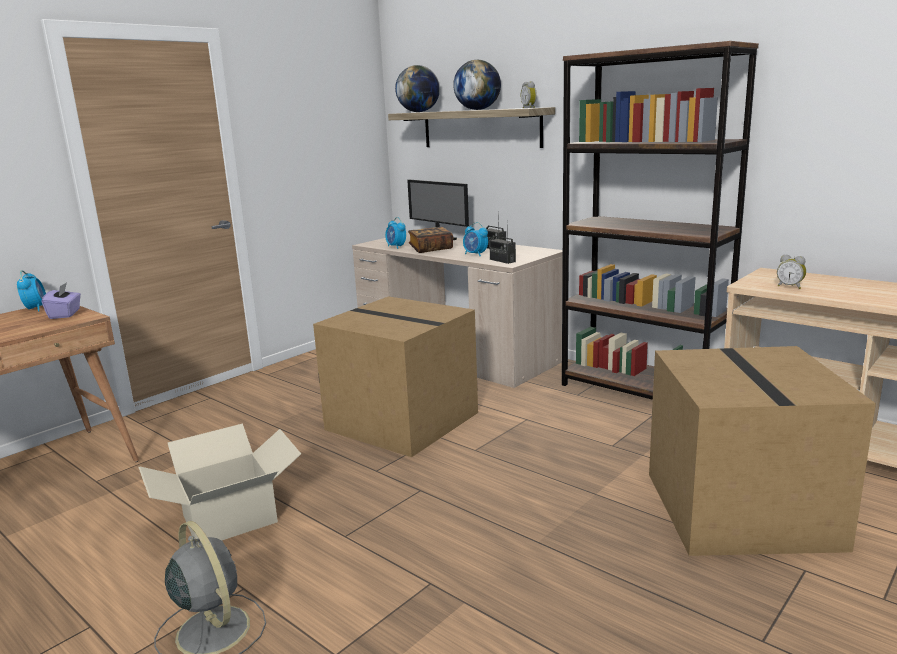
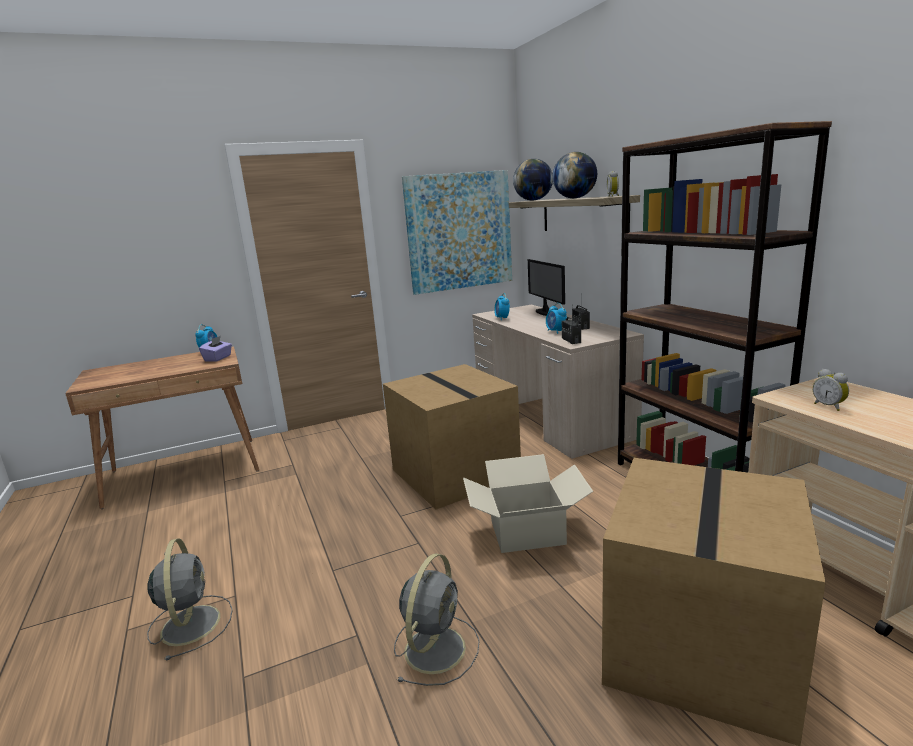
camera: 25 degrees right, 0 degrees up
cardboard box [139,423,301,540] -> cardboard box moved to [463,454,593,553]
book [408,227,453,253] -> none
none -> grey fan [394,554,480,686]
none -> picture [402,170,512,295]

